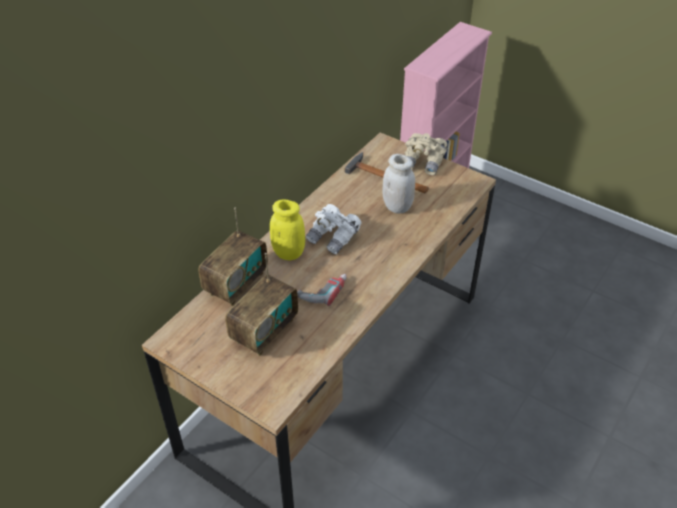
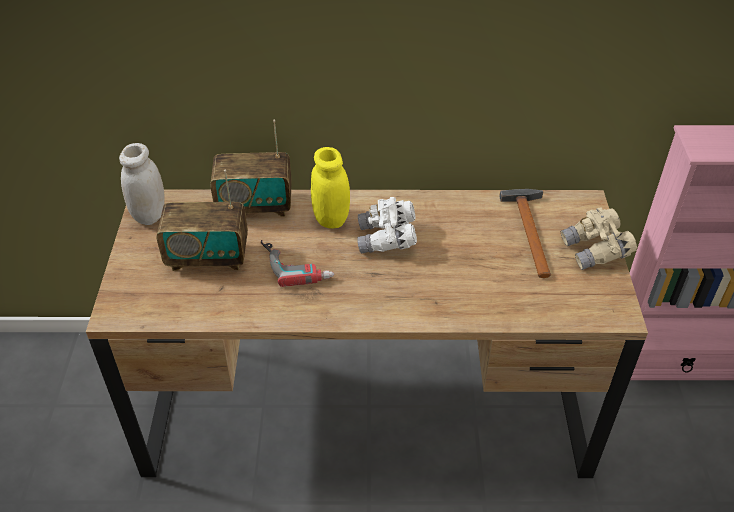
camera: 55 degrees right, 0 degrees up
white jar [382,154,415,214] -> white jar moved to [119,143,165,225]

